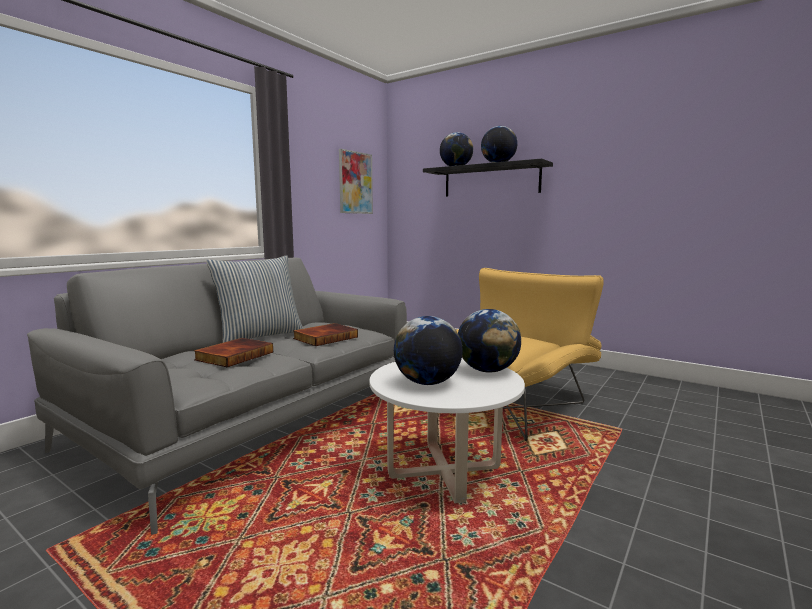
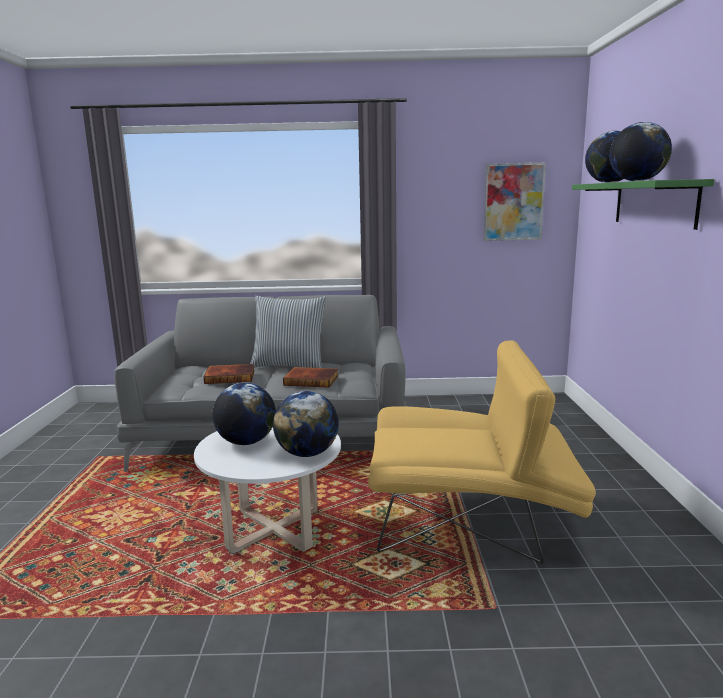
camera: 55 degrees right, 5 degrees up
black shelf [423,159,553,197] -> green shelf [572,179,714,230]

